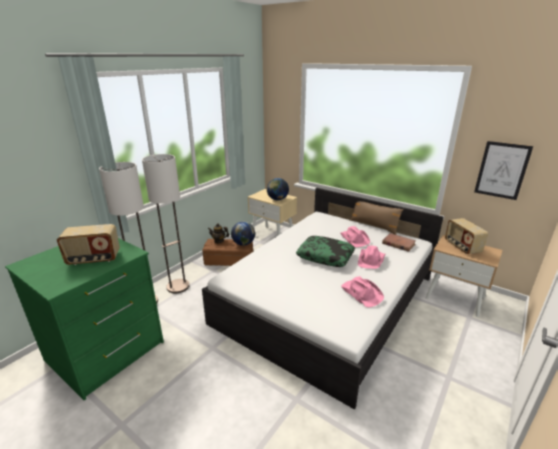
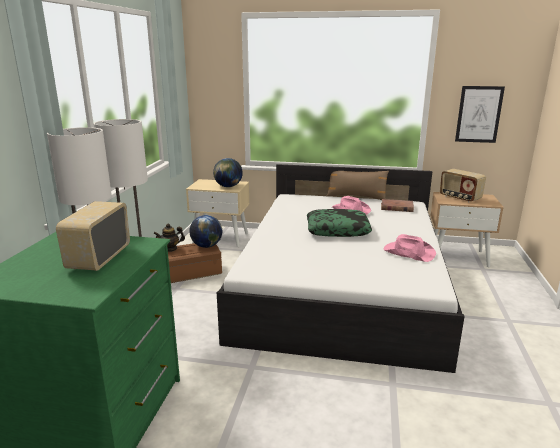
camera: 25 degrees left, 5 degrees down
radio [57,224,120,265] -> radio turned 135 degrees clockwise [56,201,130,271]
pink hat [358,245,386,269] -> none

